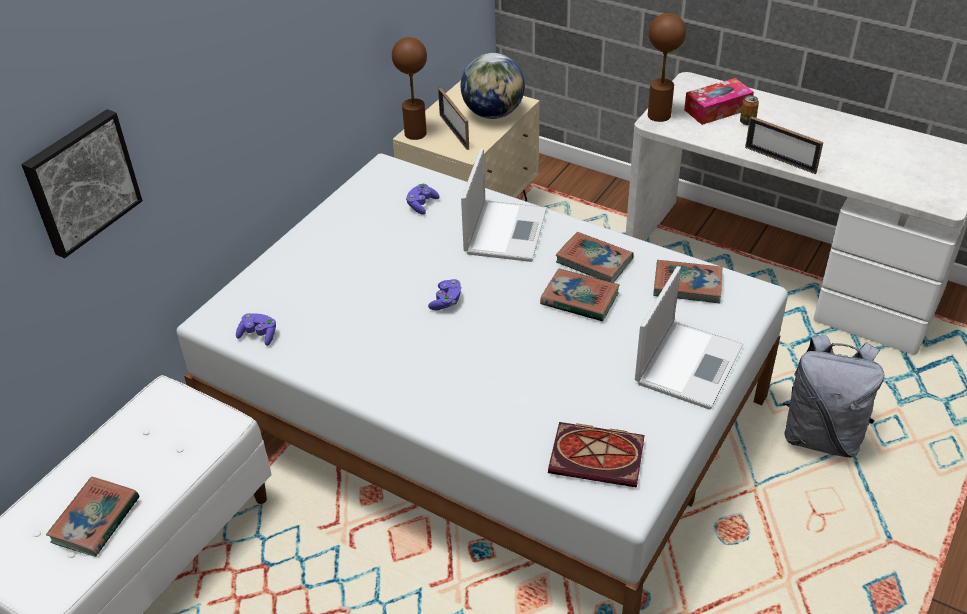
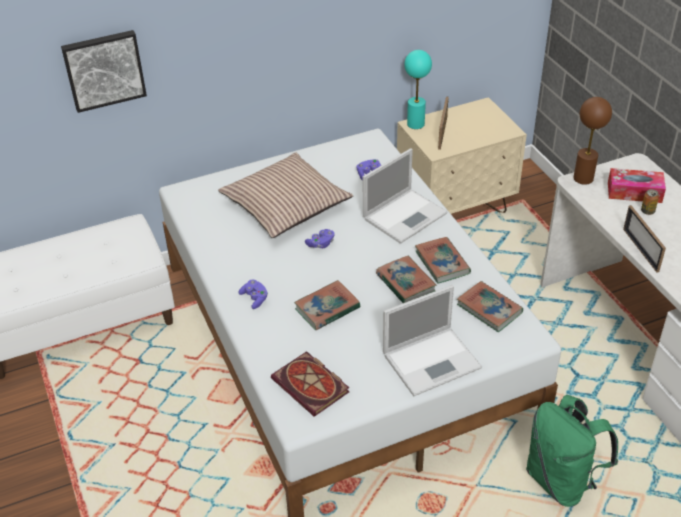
camera: 35 degrees right, 0 degrees up
book [46,477,139,557] -> book moved to [294,280,360,330]
purple game controller [236,313,276,346] -> purple game controller moved to [238,280,268,309]
brown table lamp [392,37,427,140] -> turquoise table lamp [404,50,432,129]
globe [461,53,525,119] -> none
grey backpack [782,335,884,458] -> green backpack [526,395,618,507]
none -> pillow [218,152,353,238]

